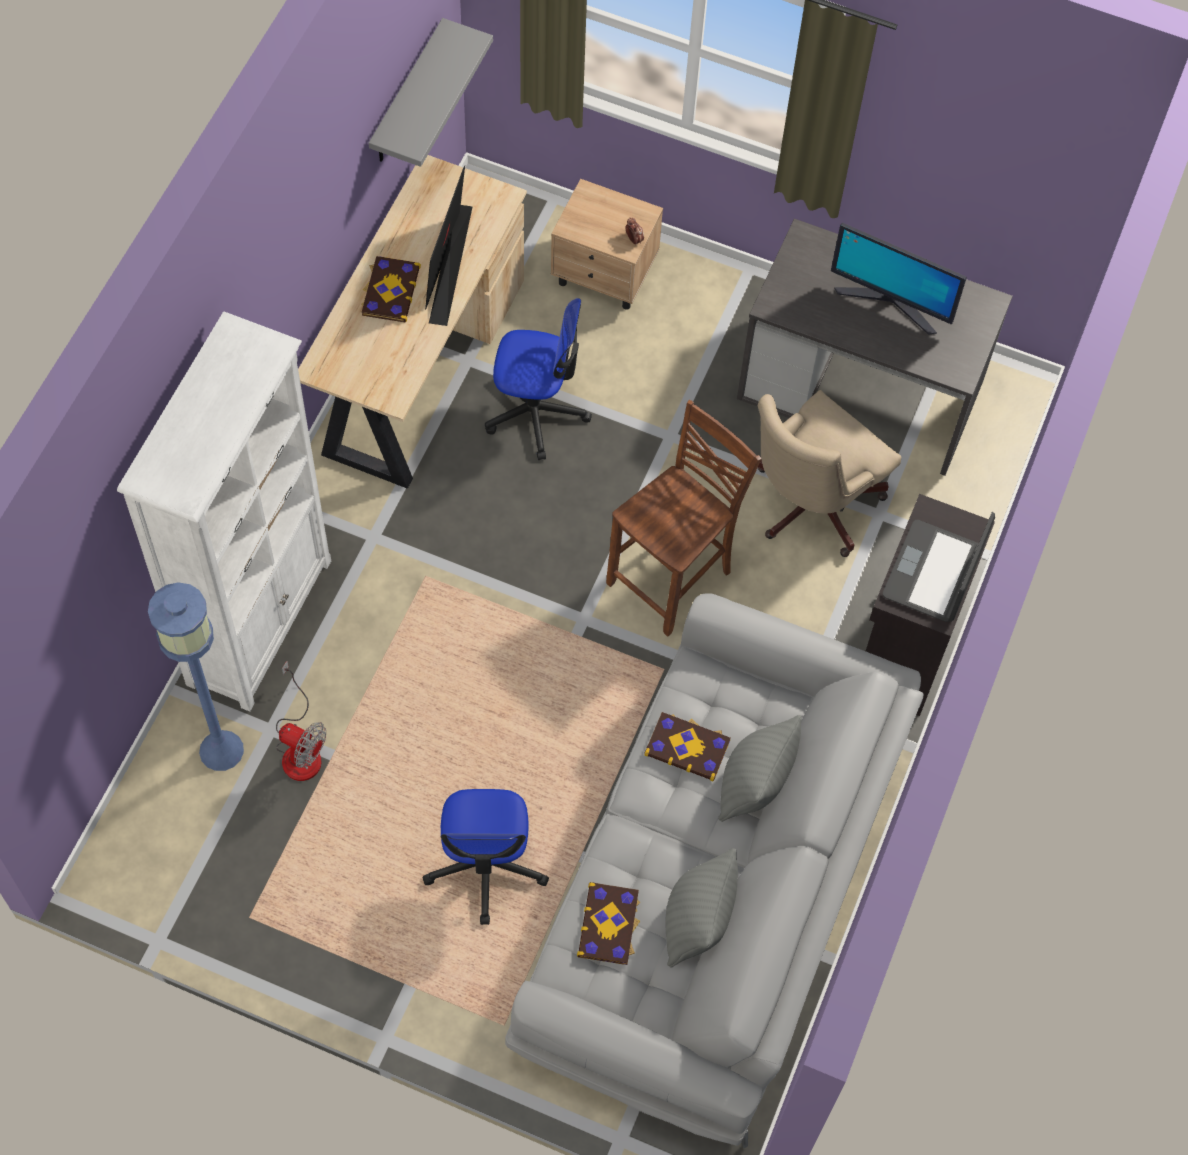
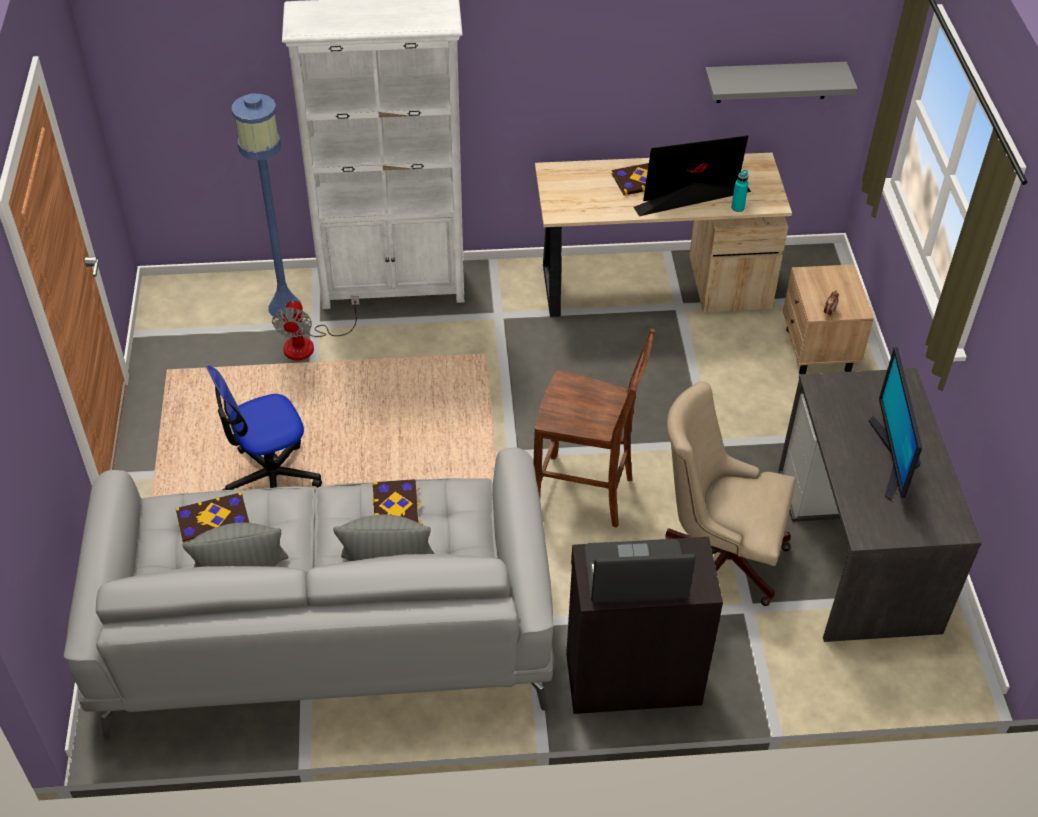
camera: 65 degrees right, 15 degrees down
office chair [485,298,592,460] -> none
none -> turquoise bottle [731,170,749,212]

